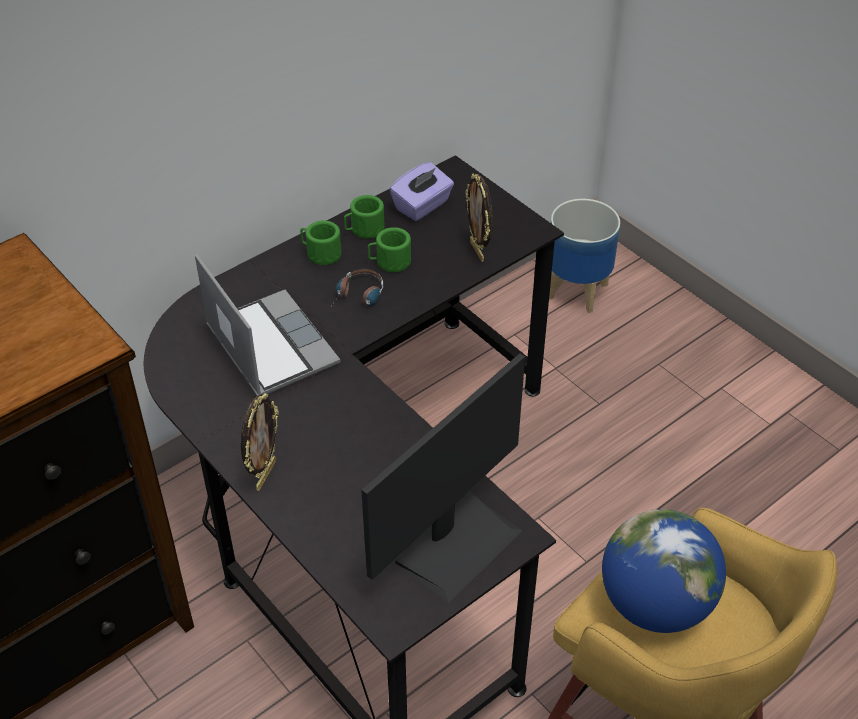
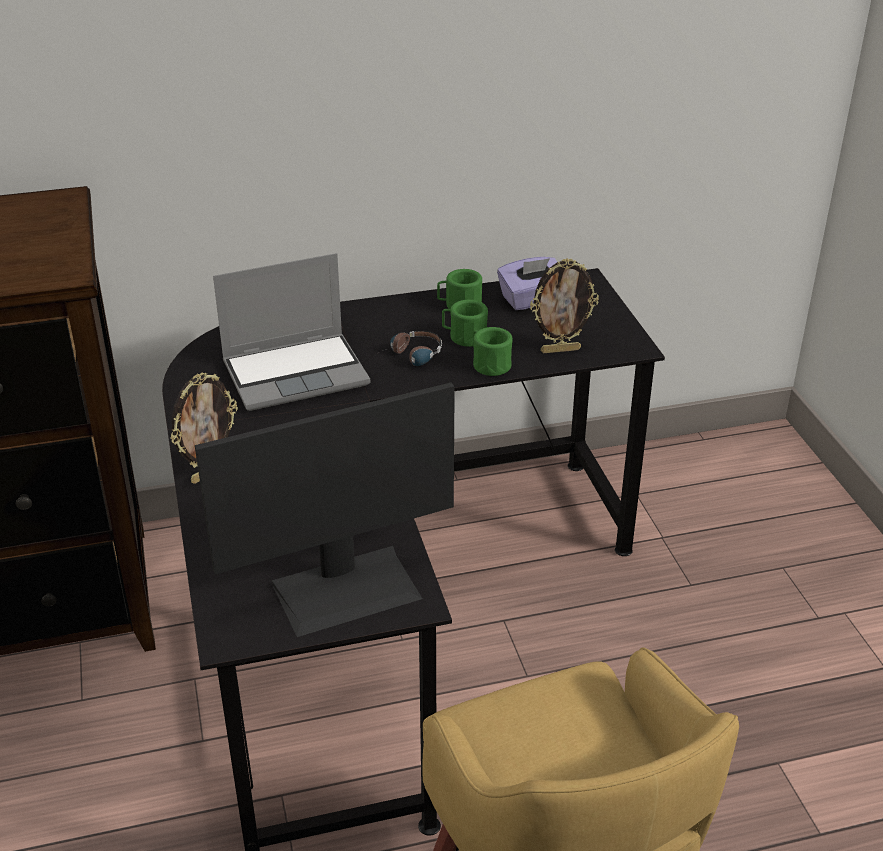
camera: 25 degrees right, 10 degrees down
laptop [195,254,340,396] -> laptop turned 75 degrees clockwise [213,253,370,411]
green mug [300,220,341,265] -> green mug moved to [473,327,513,376]
picture frame [465,174,493,262] -> picture frame turned 105 degrees counterclockwise [530,258,599,353]
planter [549,199,620,313] -> none
globe [602,509,726,633] -> none

